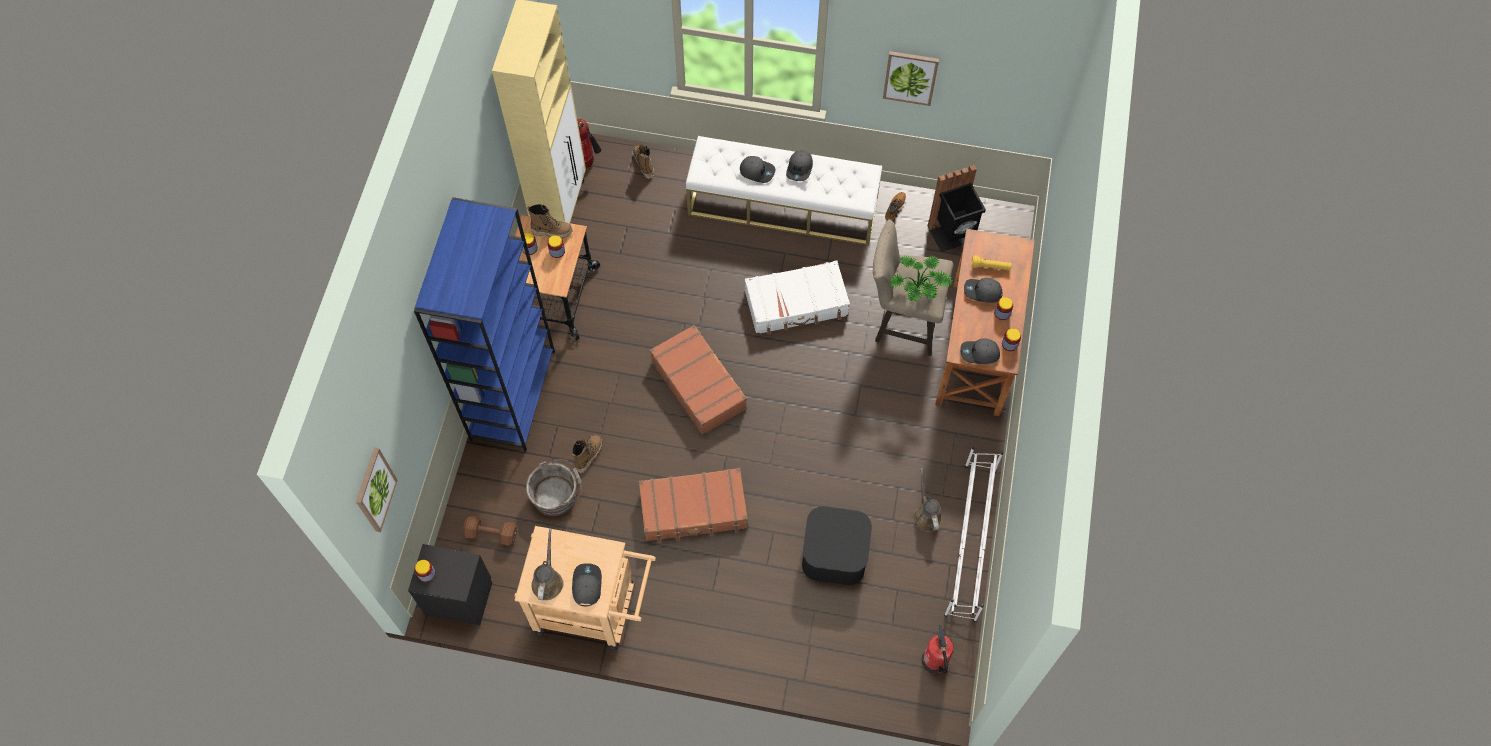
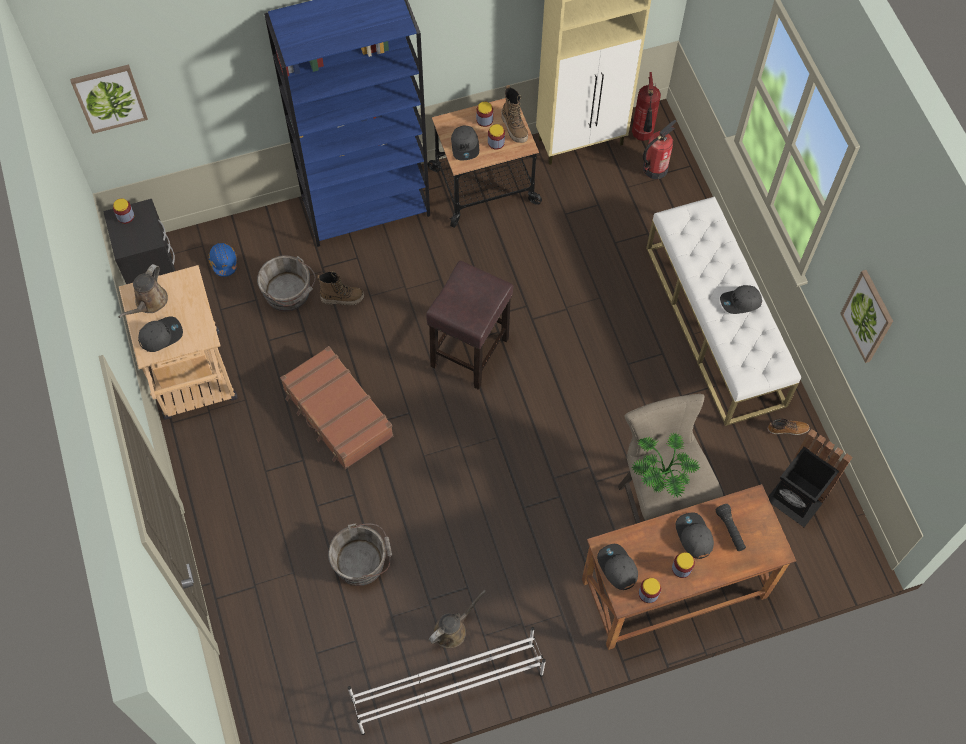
camera: 60 degrees right, 0 degrees up
brown dumbbell [463,515,517,546] -> blue hard hat [208,243,237,277]
brown watering can [531,528,564,600] -> brown watering can turned 135 degrees clockwise [119,264,168,318]
boot [633,144,654,179] -> none
brown suitcase [650,325,747,435] -> brown stool [426,261,513,390]
grey cap [740,156,775,183] -> grey cap moved to [451,126,479,160]
white suitcase [745,260,850,334] -> none
black storage box [802,506,872,585] -> grey bucket [328,523,392,586]
fire extinguisher [922,624,954,675] -> fire extinguisher moved to [643,120,676,179]
yellow flashlight [971,255,1012,270] -> black flashlight [716,504,746,551]

